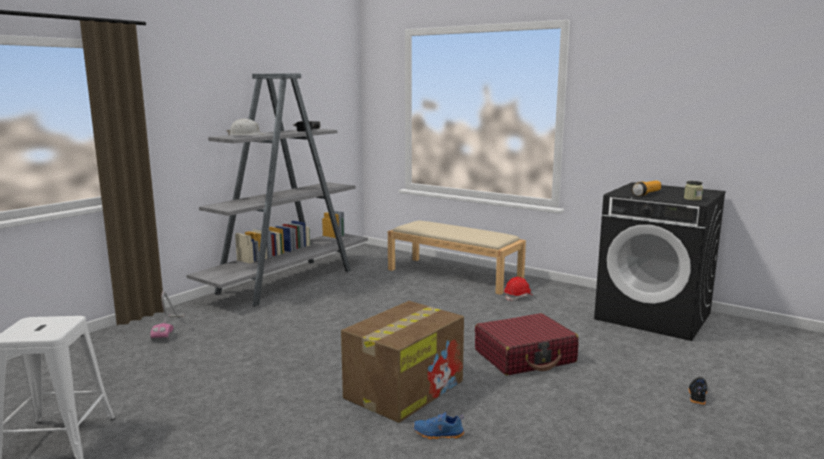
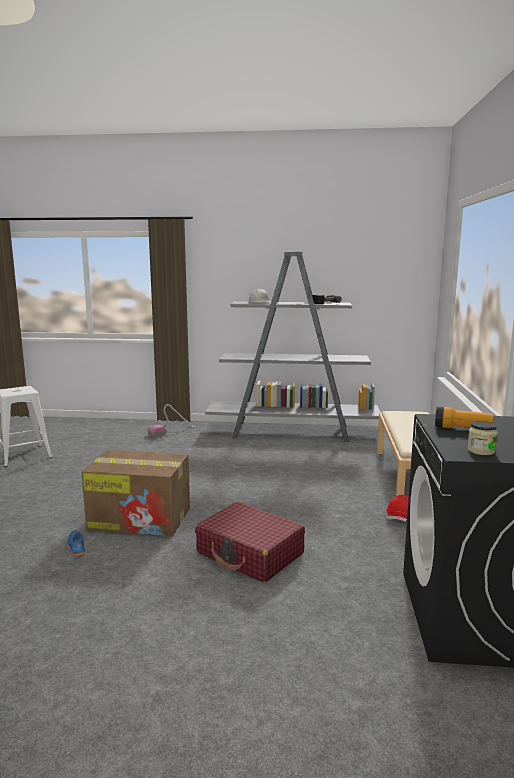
camera: 60 degrees right, 0 degrees up
black shoe [688,377,707,405] -> none

